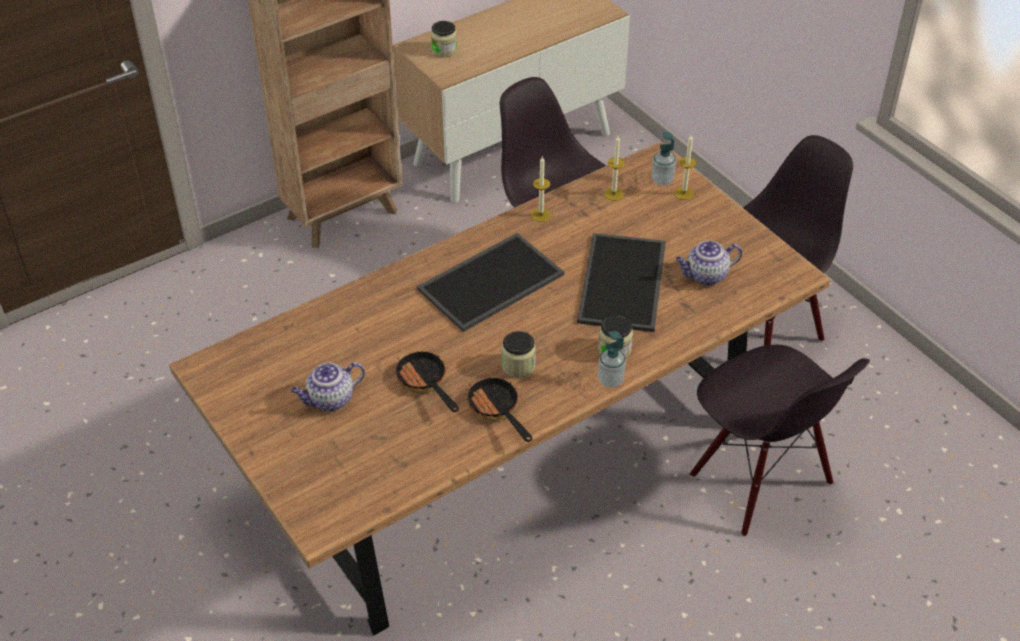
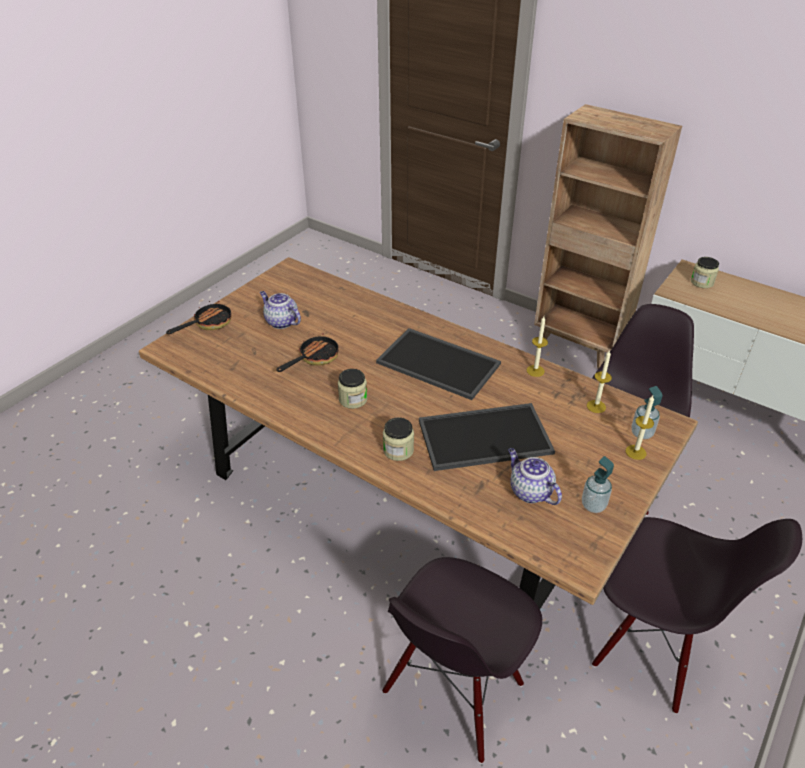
camera: 70 degrees right, 5 degrees down
frying pan [465,377,532,442] -> frying pan moved to [166,301,231,334]
soap dispenser [598,331,626,388] -> soap dispenser moved to [582,456,614,513]

